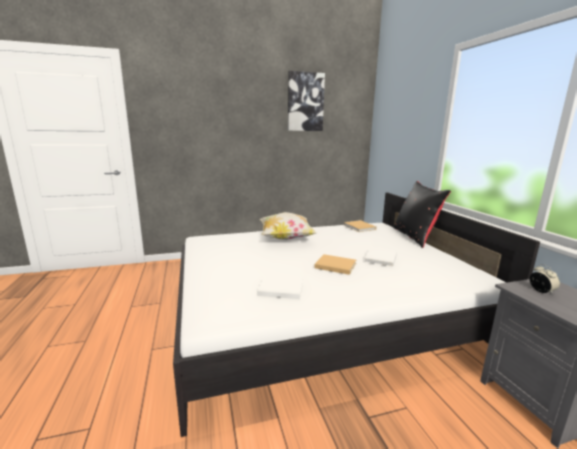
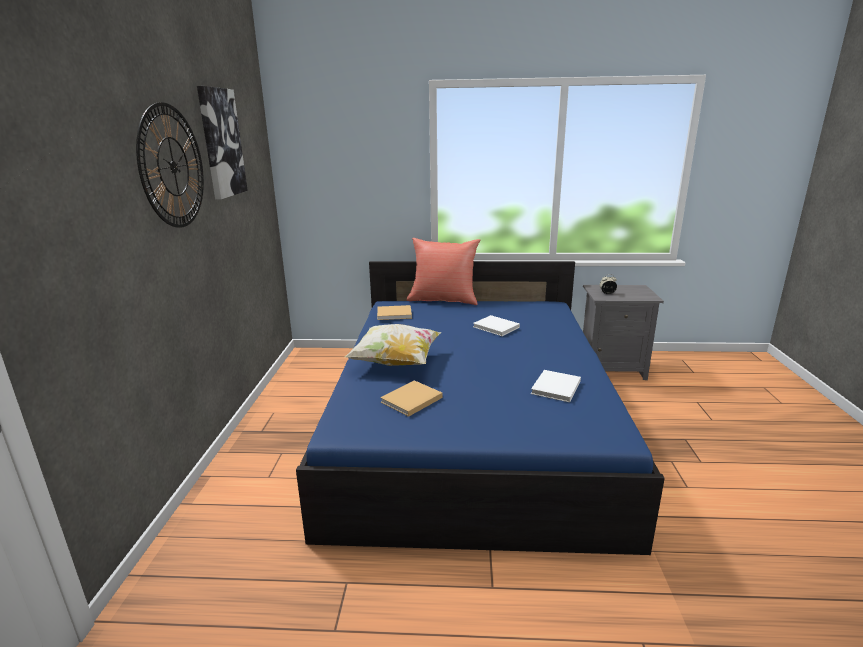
camera: 70 degrees left, 5 degrees up
white bed [173,192,540,437] -> blue bed [296,261,665,555]
beige book [314,254,356,275] -> beige book moved to [380,380,443,417]
black pillow [393,181,451,248] -> red pillow [407,238,480,305]
none -> wall clock [136,102,204,228]

